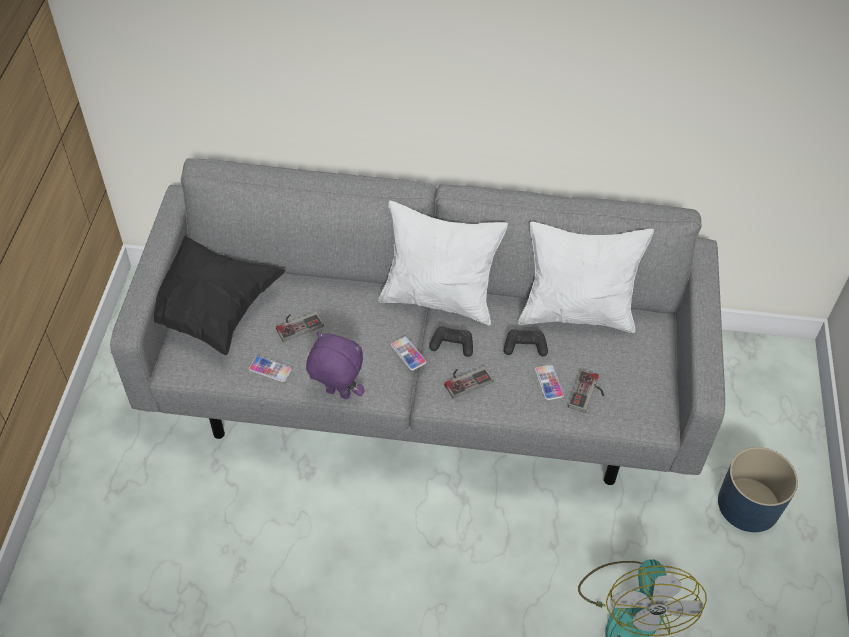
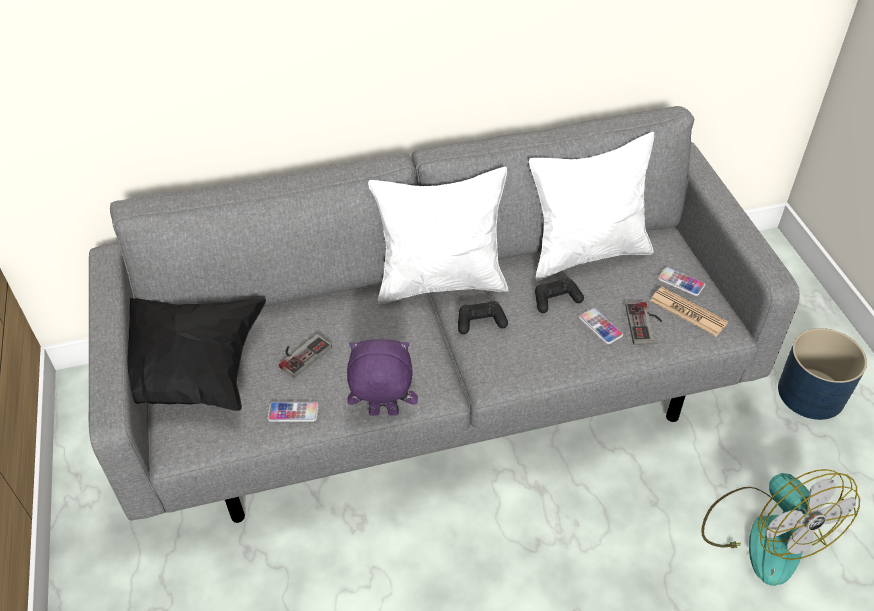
camera: 20 degrees left, 5 degrees down
phone [391,336,426,371] -> phone moved to [658,267,705,296]
game controller [444,366,493,399] -> none
none -> newspaper [650,287,728,337]

